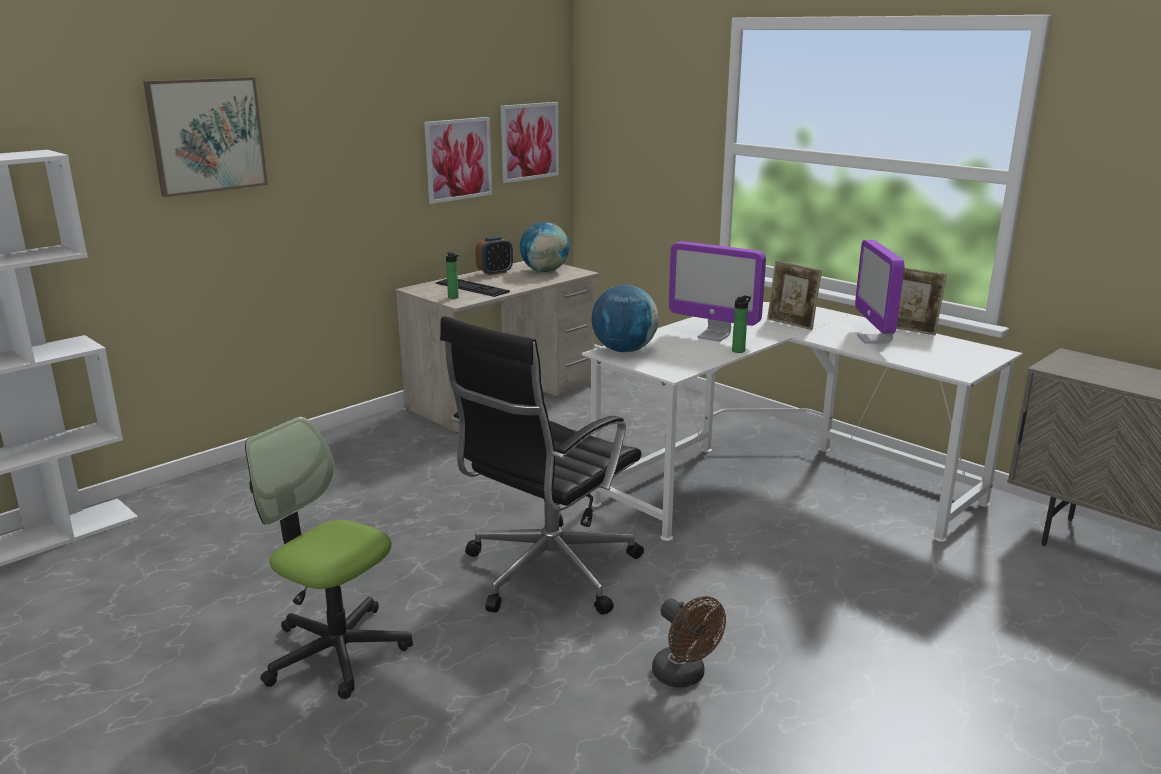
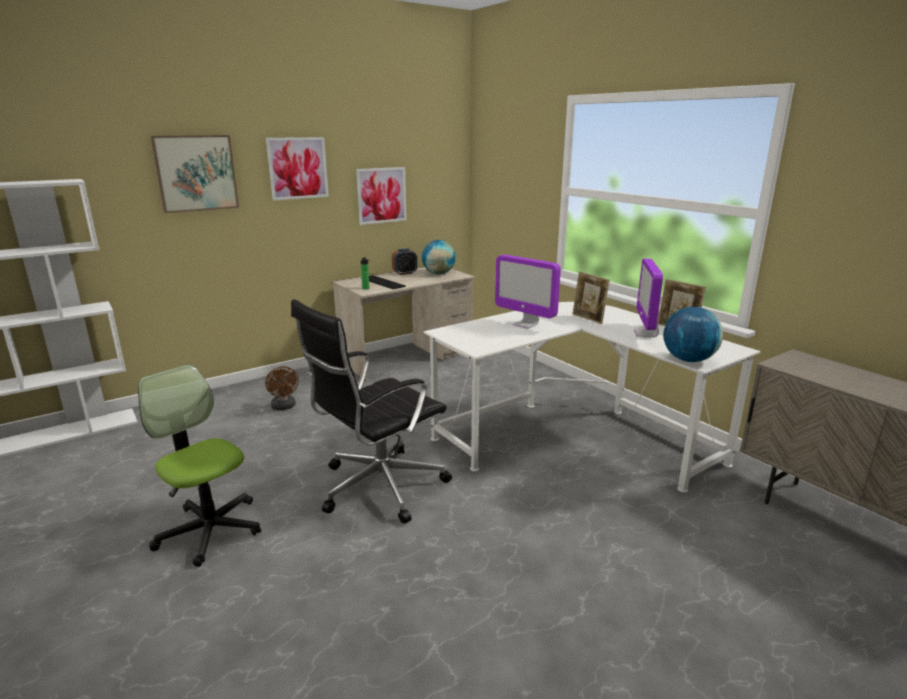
camera: 10 degrees right, 0 degrees up
picture [501,102,559,183] -> picture moved to [266,137,329,201]
globe [592,285,659,352] -> globe moved to [663,307,723,362]
brown fan [652,596,726,688] -> brown fan moved to [265,366,299,410]
bottle [732,296,751,353] -> none

